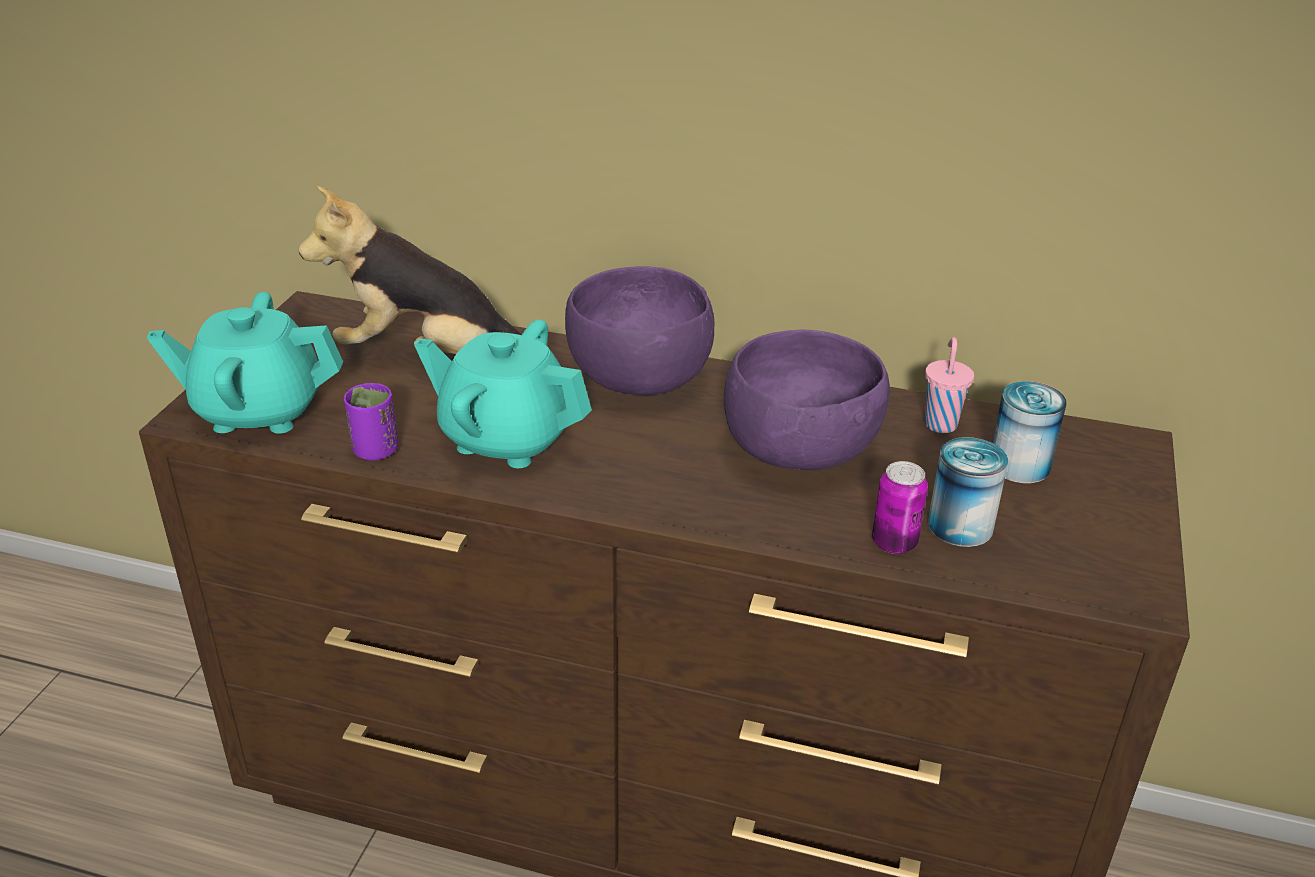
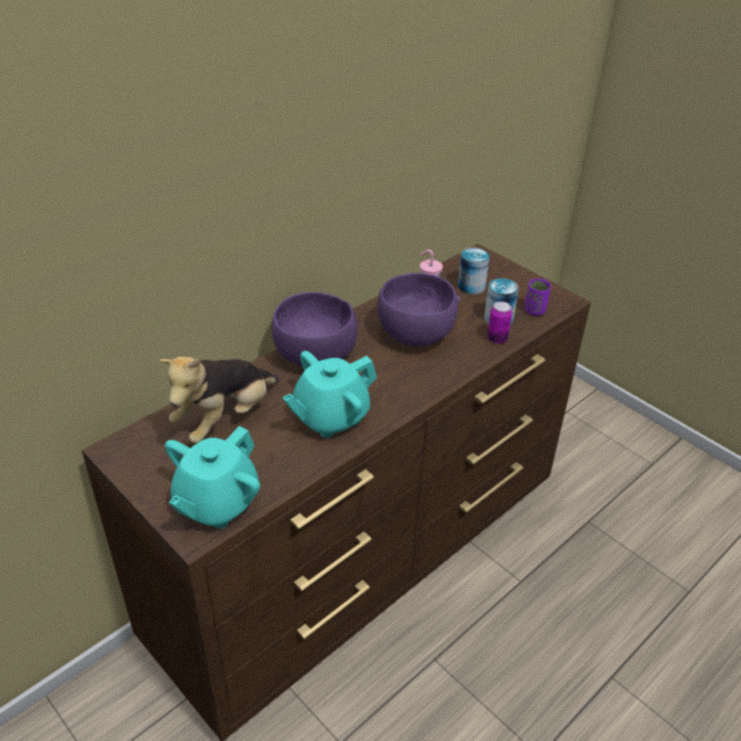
camera: 60 degrees left, 5 degrees up
purple cup [344,383,398,461] -> purple cup moved to [524,279,551,316]

